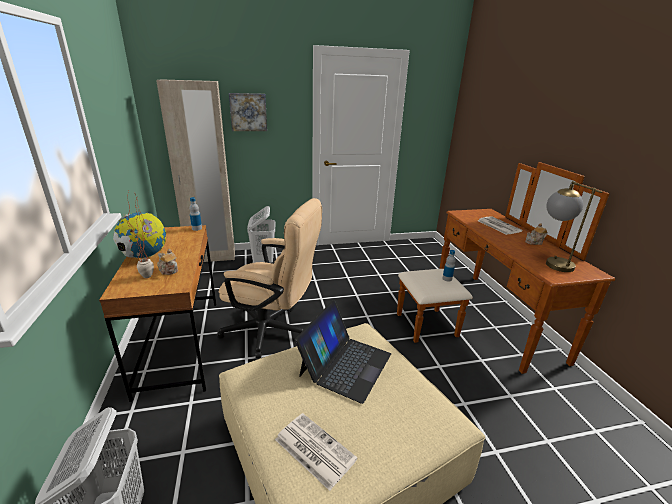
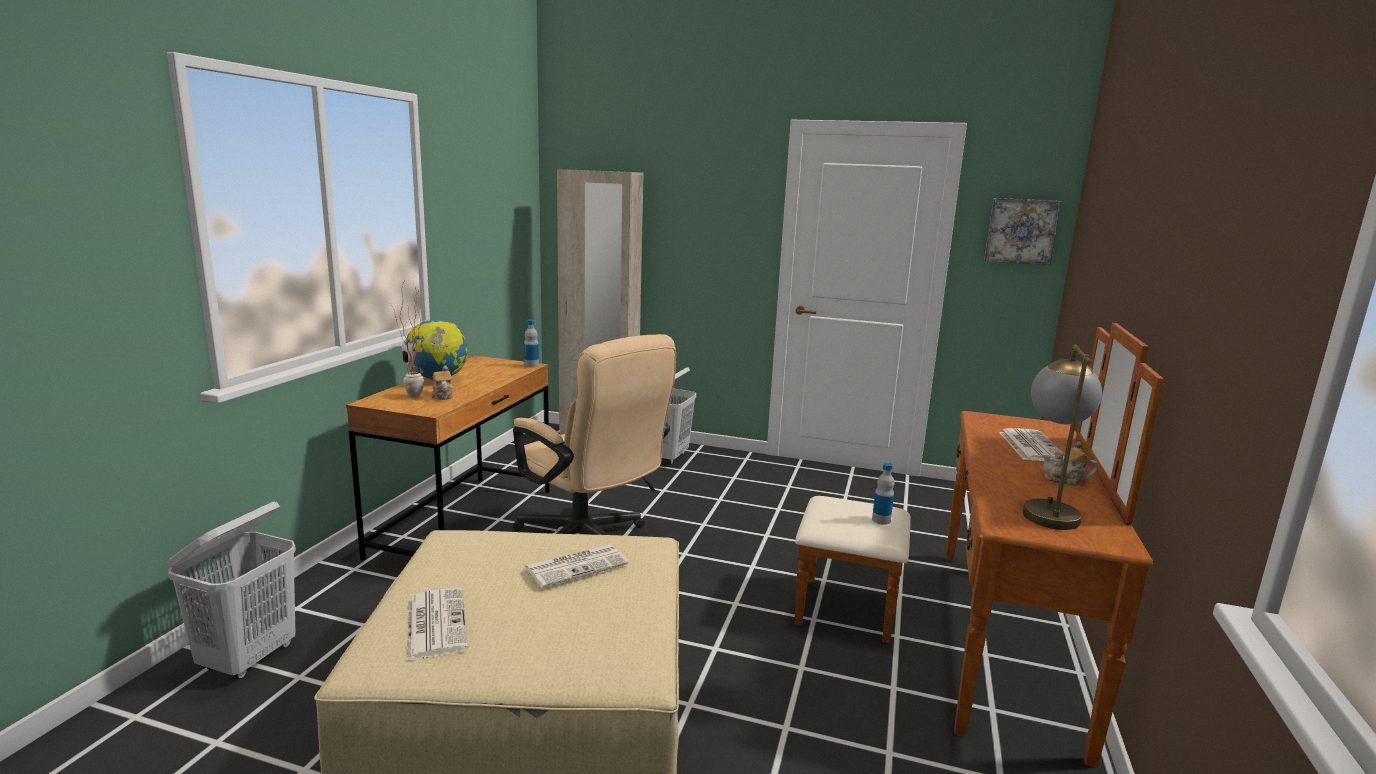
camera: 30 degrees right, 10 degrees down
picture [229,93,267,131] -> picture moved to [984,198,1061,265]
laptop [295,300,391,404] -> newspaper [524,544,629,588]

